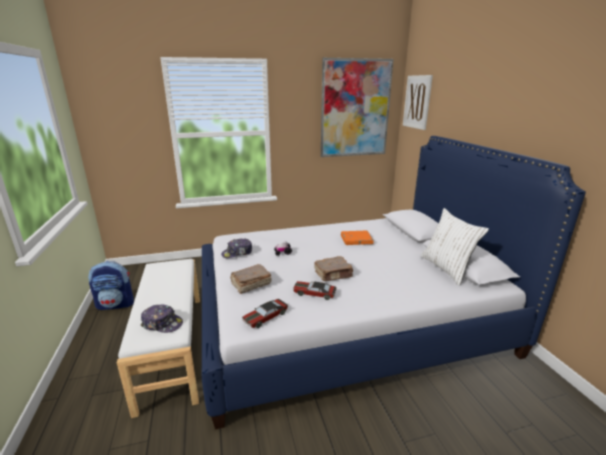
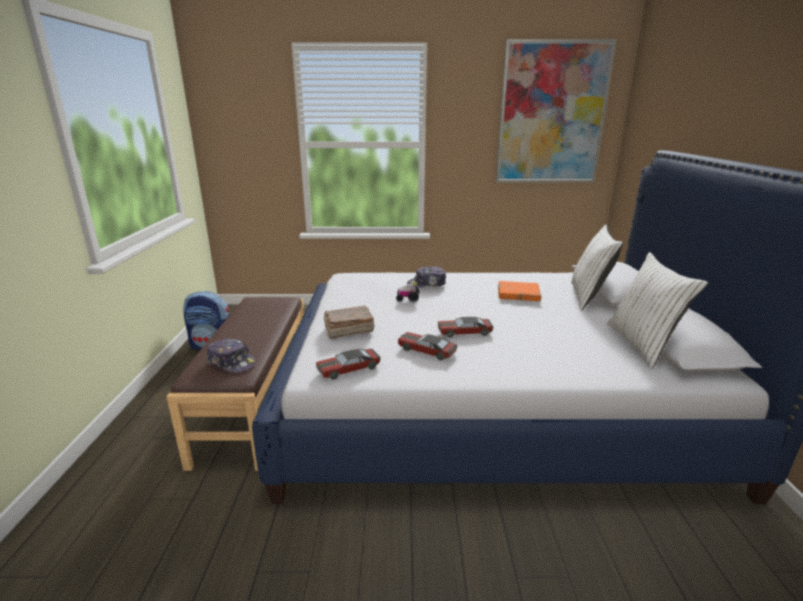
camera: 15 degrees right, 0 degrees up
white bench [117,259,200,418] -> brown bench [166,297,304,471]
cap [221,238,252,258] -> cap moved to [407,266,446,287]
brown book [314,256,353,281] -> toy car [437,317,493,338]
picture [403,75,433,130] -> none
none -> white pillow [571,225,623,311]

